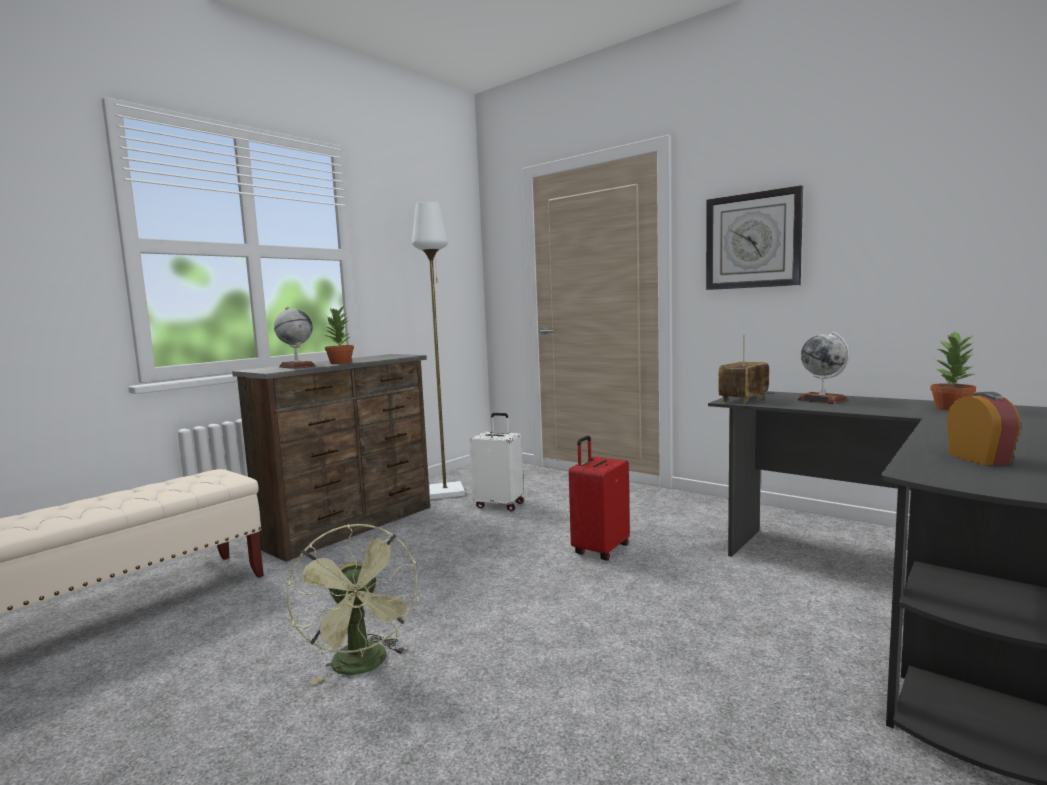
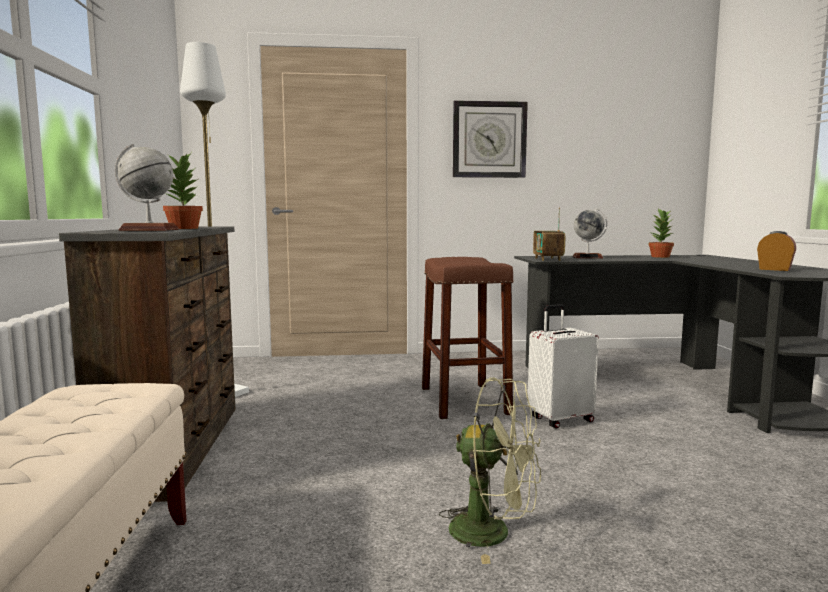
camera: 45 degrees left, 0 degrees up
white suitcase [469,413,524,511] -> white suitcase moved to [527,304,599,429]
red suitcase [569,436,630,560] -> brown stool [422,257,514,419]

